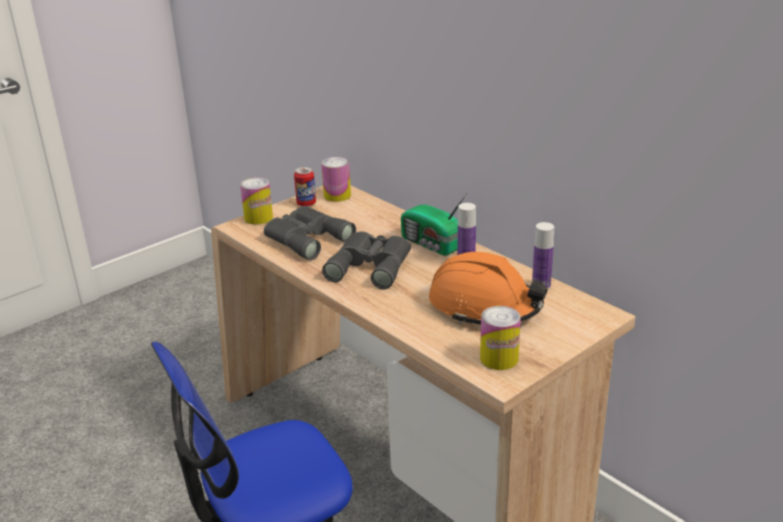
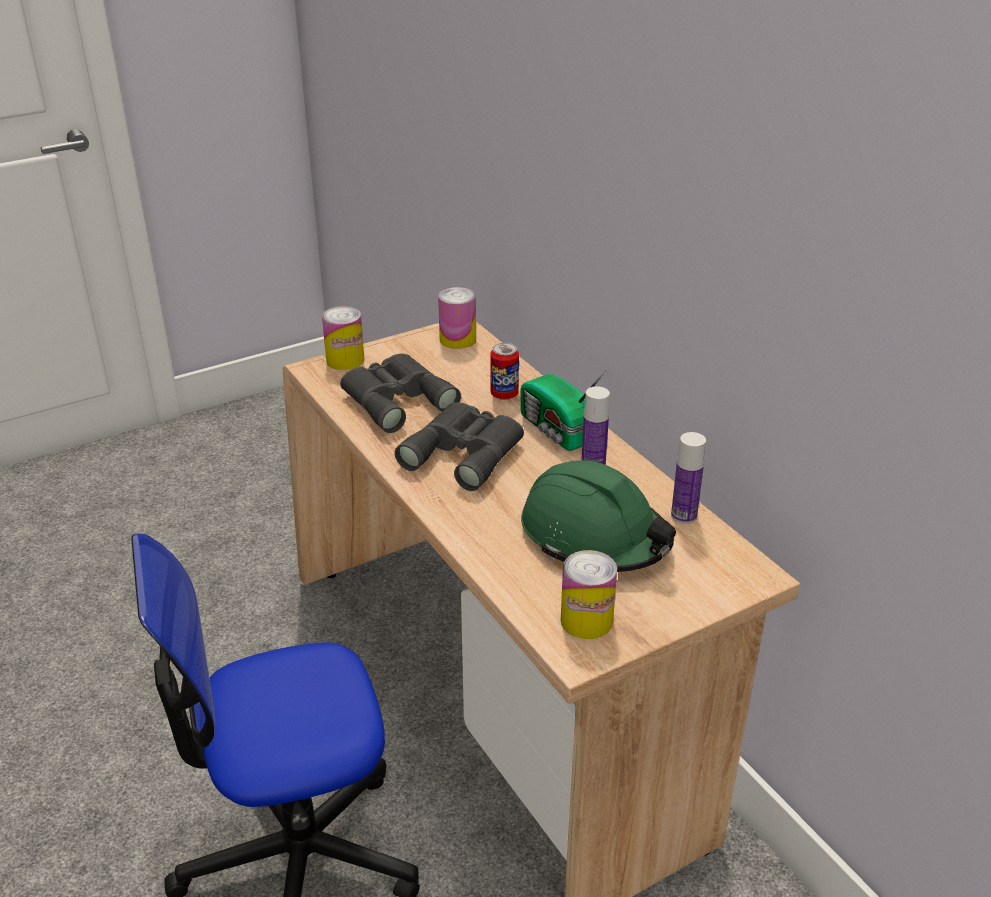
camera: 10 degrees right, 5 degrees up
can [294,167,316,207] -> can moved to [490,343,519,400]
orange hard hat [429,252,548,324] -> green hard hat [521,460,676,572]

